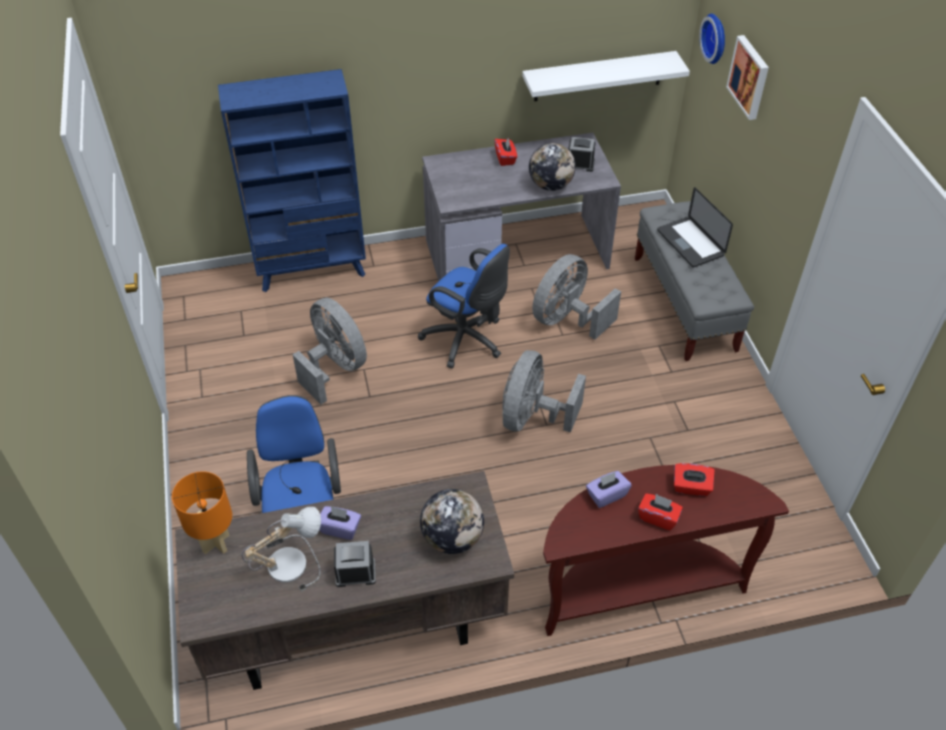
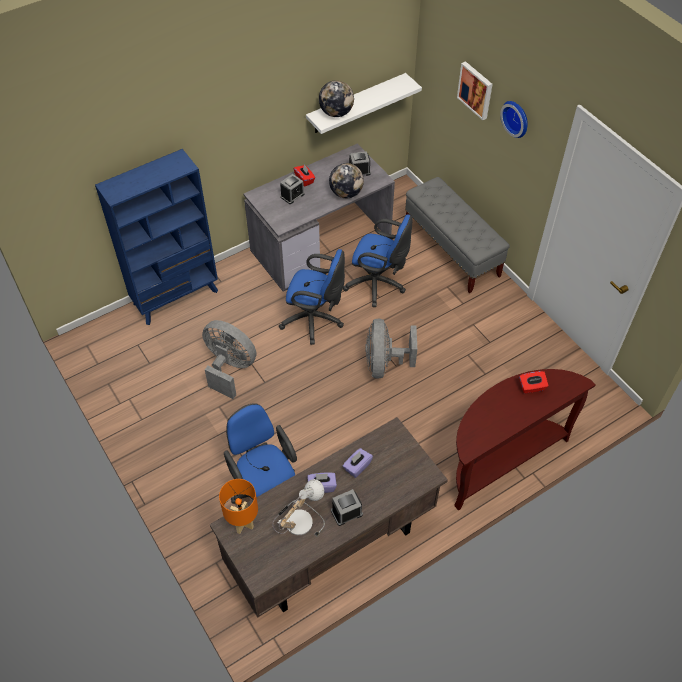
camera: 20 degrees left, 5 degrees up
globe [420,489,484,554] -> globe moved to [319,80,354,117]
grey fan [532,254,621,340] -> blue office chair [343,214,412,307]
purple tissue box [586,471,631,508] -> purple tissue box moved to [343,448,373,478]
red tissue box [638,493,683,530] -> none
laptop [657,187,733,268] -> none
wall clock [699,14,725,64] -> wall clock moved to [500,101,528,138]
none -> alarm clock [280,174,305,204]

